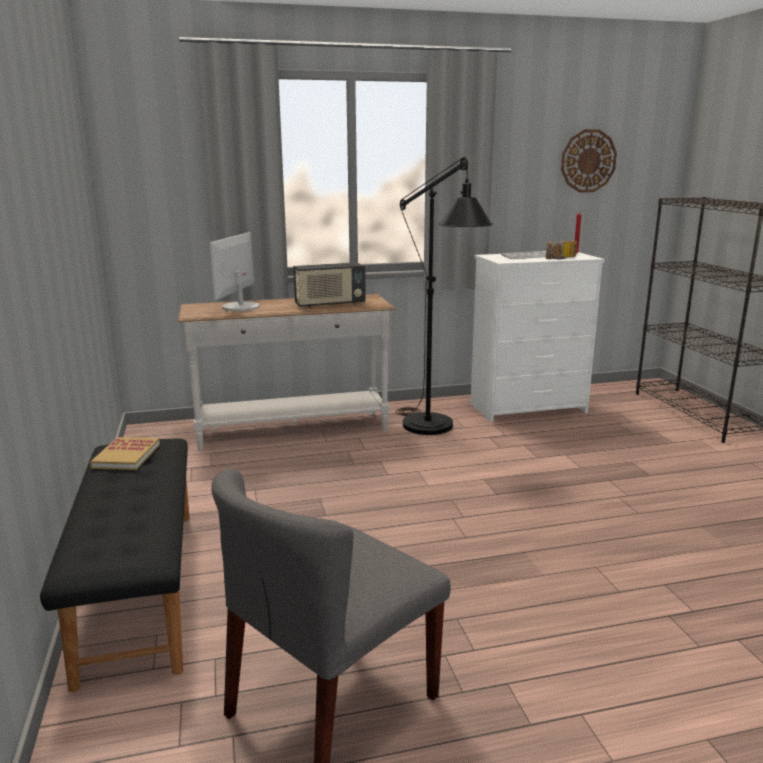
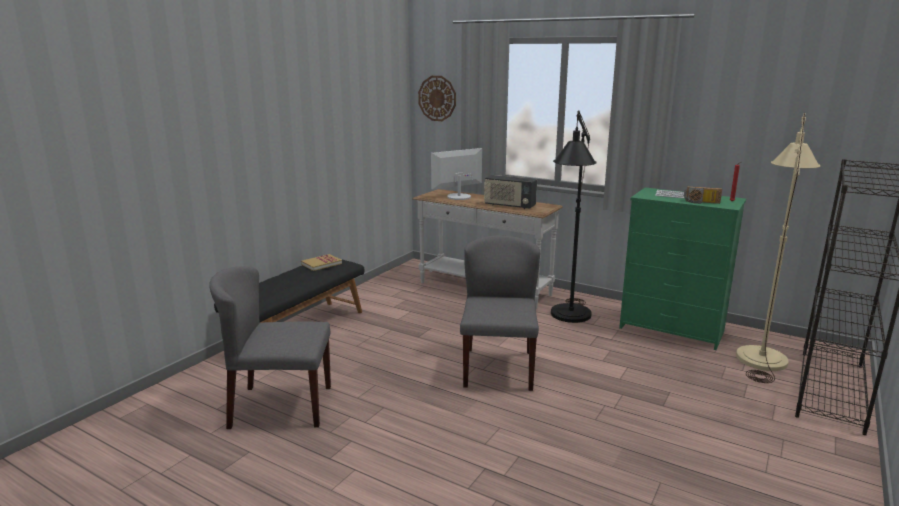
camera: 45 degrees right, 0 degrees up
white dresser [471,252,605,422] -> green dresser [619,188,746,350]
wall clock [561,129,617,192] -> wall clock moved to [418,76,456,121]
none -> grey chair [460,235,540,391]
none -> beige floor lamp [736,113,820,383]

